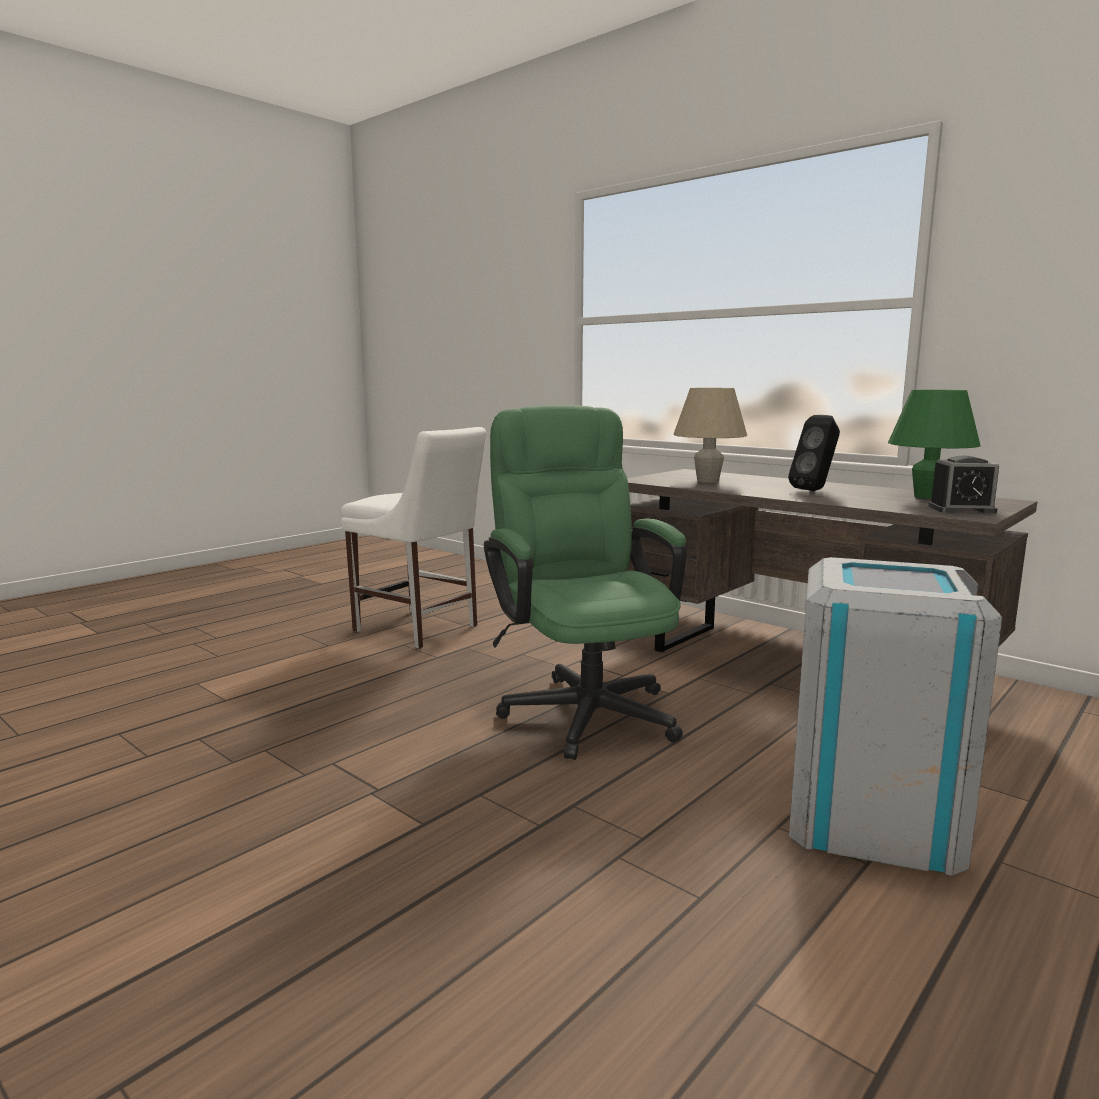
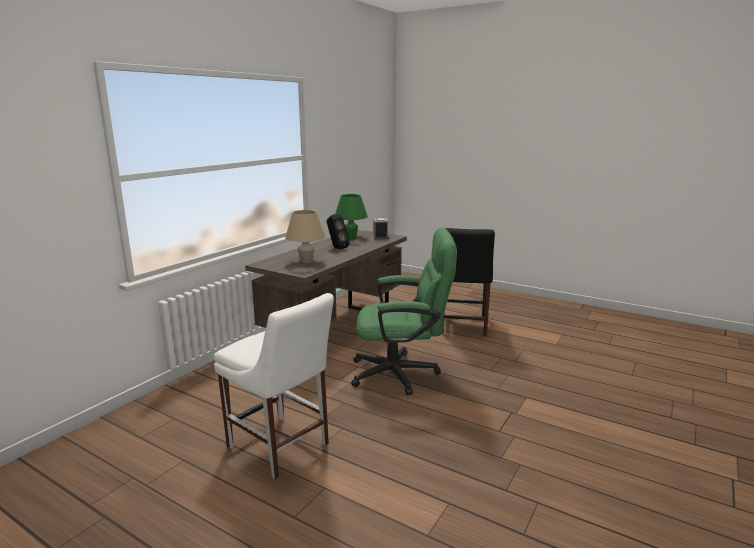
camera: 100 degrees left, 5 degrees up
white chair [341,427,486,649] -> white chair turned 105 degrees clockwise [214,293,334,479]
green office chair [484,405,687,760] -> green office chair turned 150 degrees counterclockwise [351,228,457,395]
grey trash can [789,557,1002,876] -> black chair [442,228,495,337]

